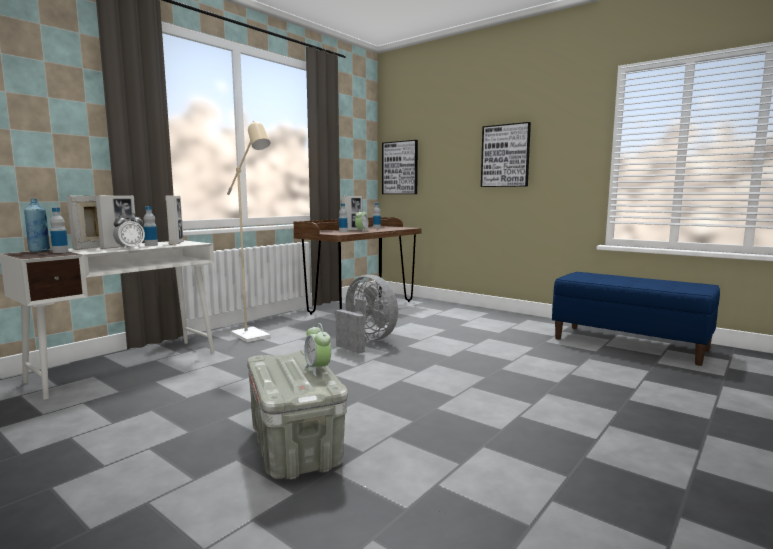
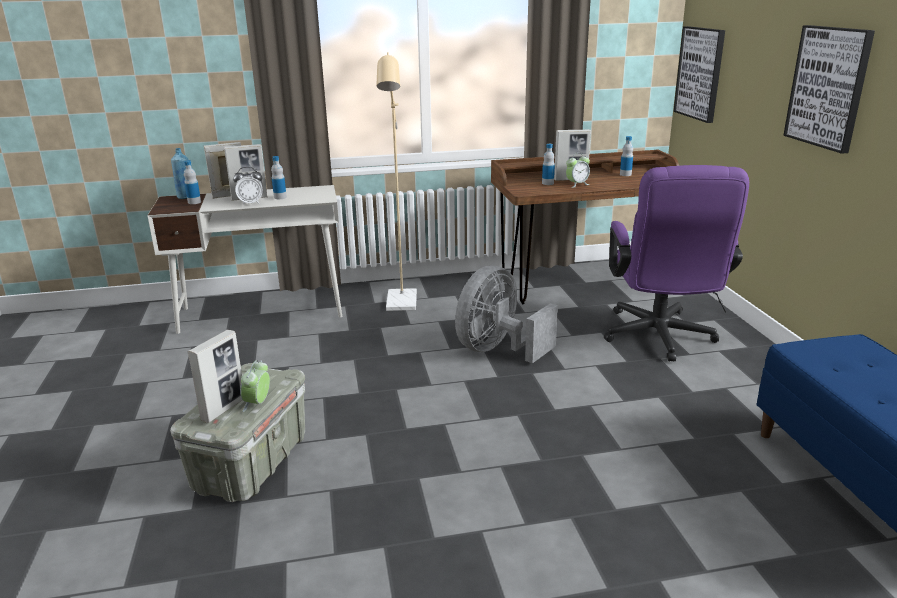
camera: 40 degrees right, 15 degrees up
picture frame [165,195,184,245] -> picture frame moved to [188,330,242,423]
grey fan [335,275,398,354] -> grey fan turned 135 degrees counterclockwise [455,266,558,363]
none -> purple office chair [604,165,749,361]

